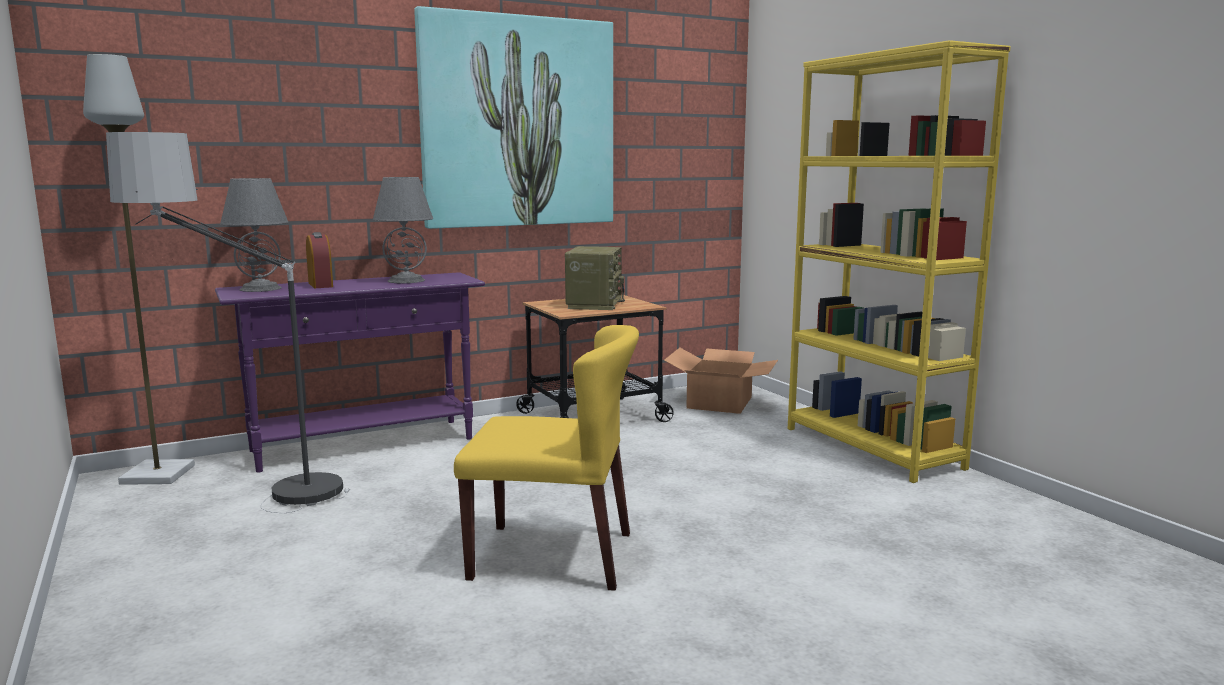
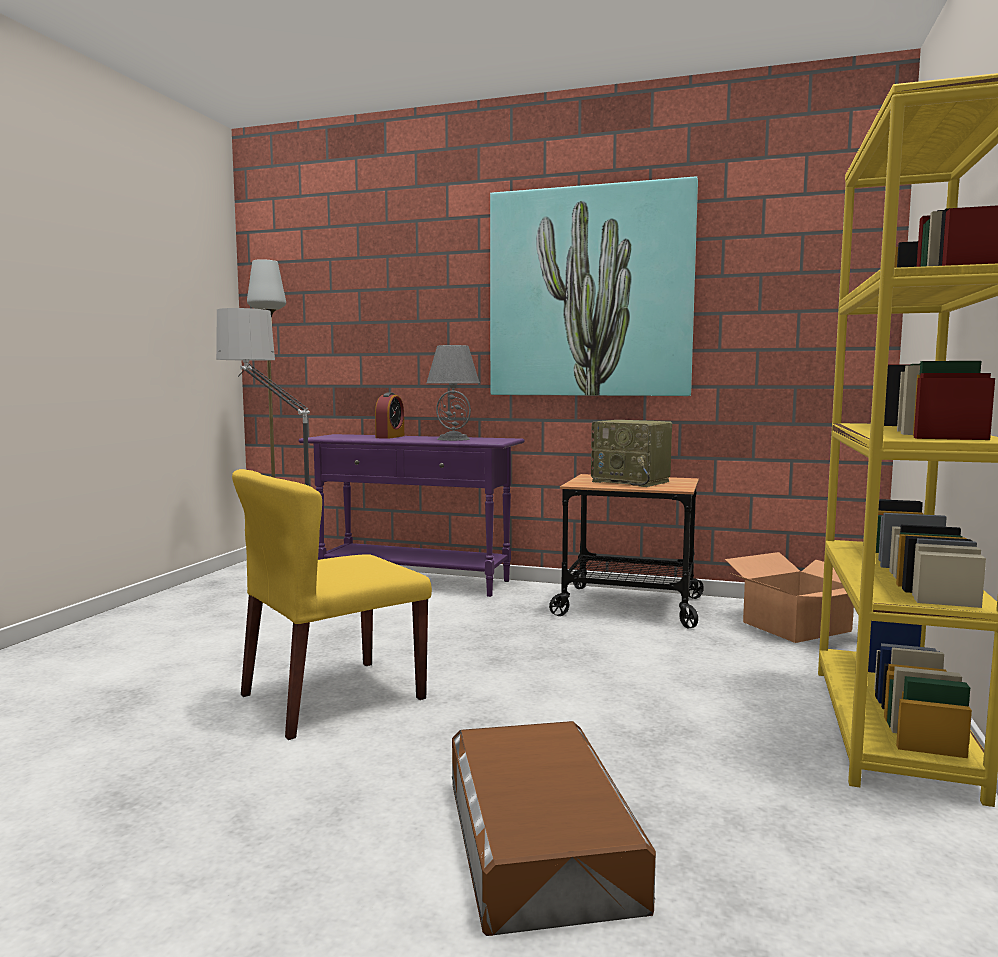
camera: 45 degrees right, 5 degrees down
grey table lamp [220,178,288,292] -> none
yellow chair [454,325,639,591] -> yellow chair turned 90 degrees clockwise [232,469,432,740]
radio [565,246,625,310] -> radio turned 75 degrees clockwise [591,420,672,487]
none -> brown storage box [452,721,656,936]

